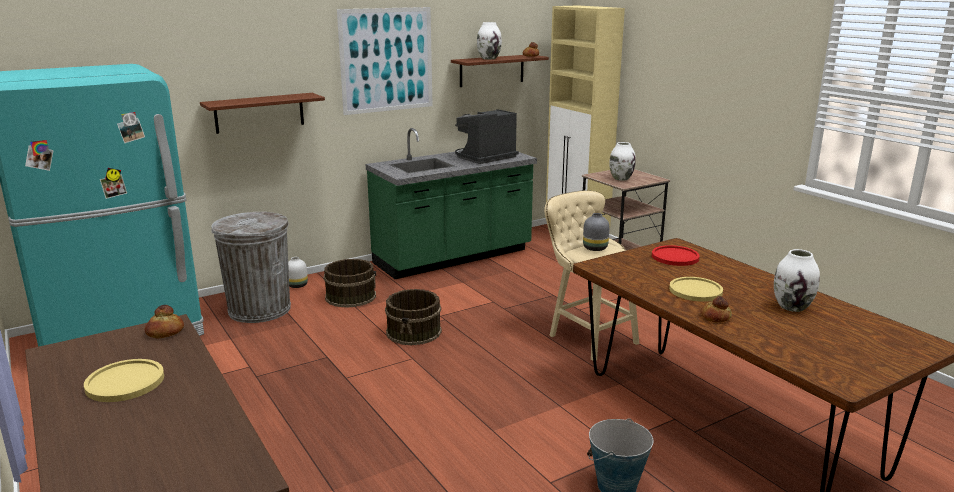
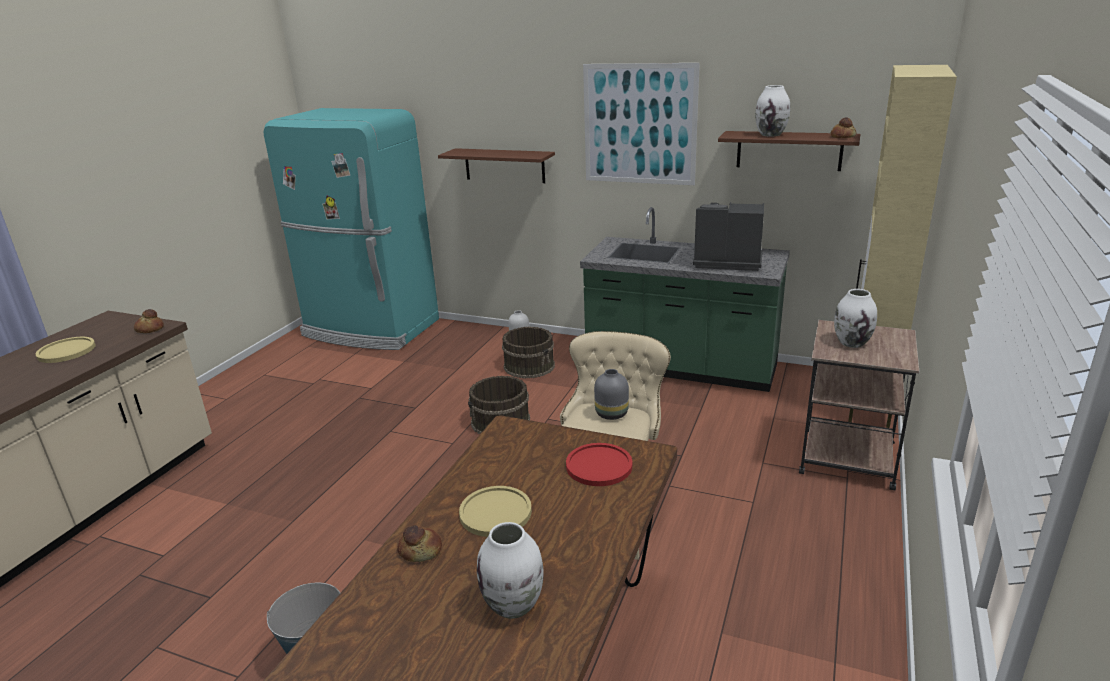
camera: 55 degrees right, 5 degrees up
grey trash can [211,212,291,323] -> none

